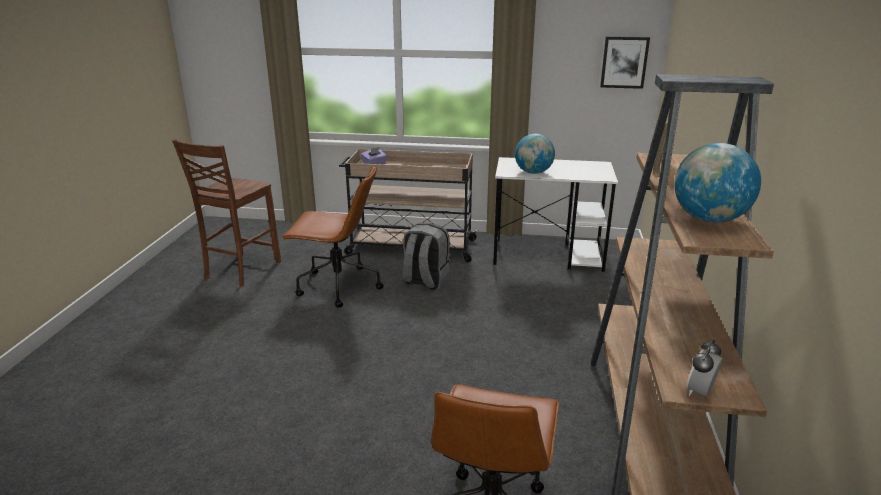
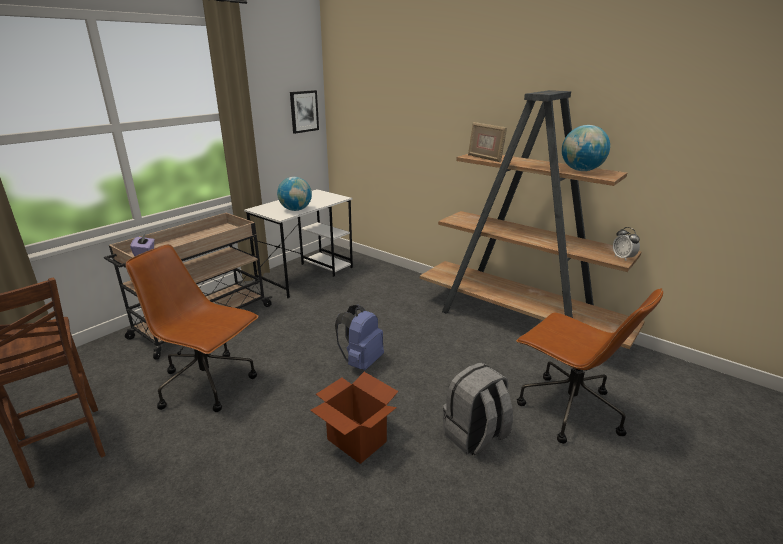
camera: 60 degrees left, 0 degrees up
brown office chair [281,165,384,308] -> brown office chair turned 105 degrees counterclockwise [126,244,258,412]
grey backpack [402,223,450,290] -> grey backpack moved to [443,362,513,455]
none -> cardboard box [310,372,398,464]
none -> blue backpack [335,305,384,370]

